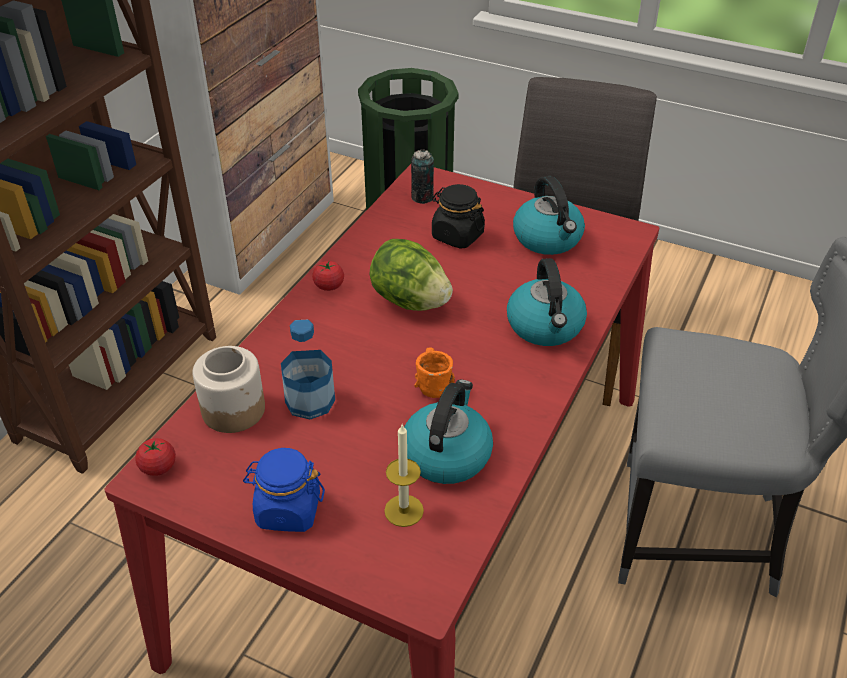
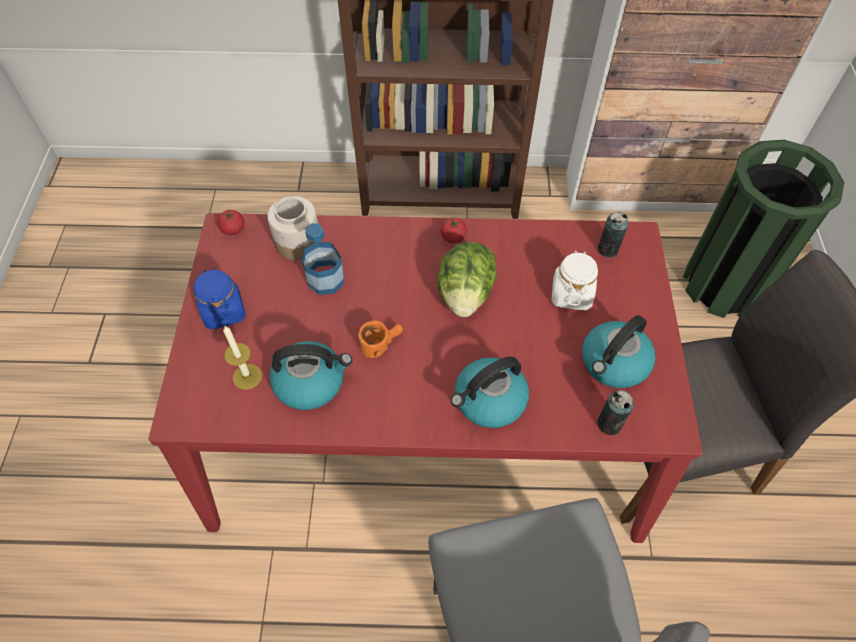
camera: 65 degrees right, 15 degrees up
black jar [432,184,485,249] -> white jar [551,250,598,310]
none -> can [597,390,634,435]

